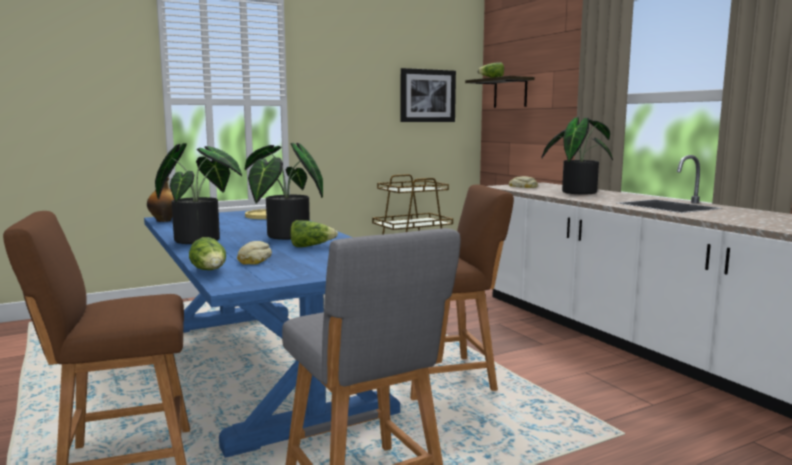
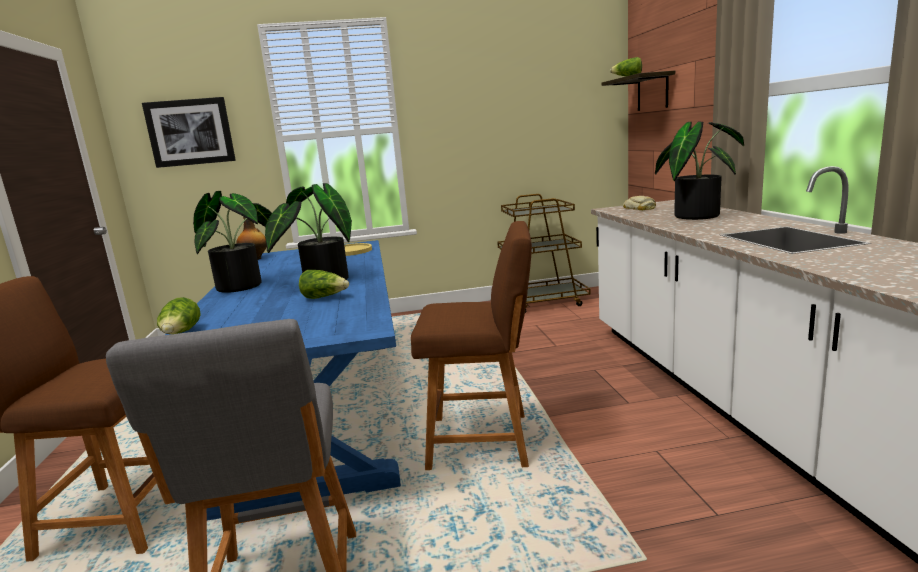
camera: 20 degrees right, 5 degrees up
bread [237,241,272,265] -> none
picture [401,68,456,122] -> picture moved to [142,97,236,168]

